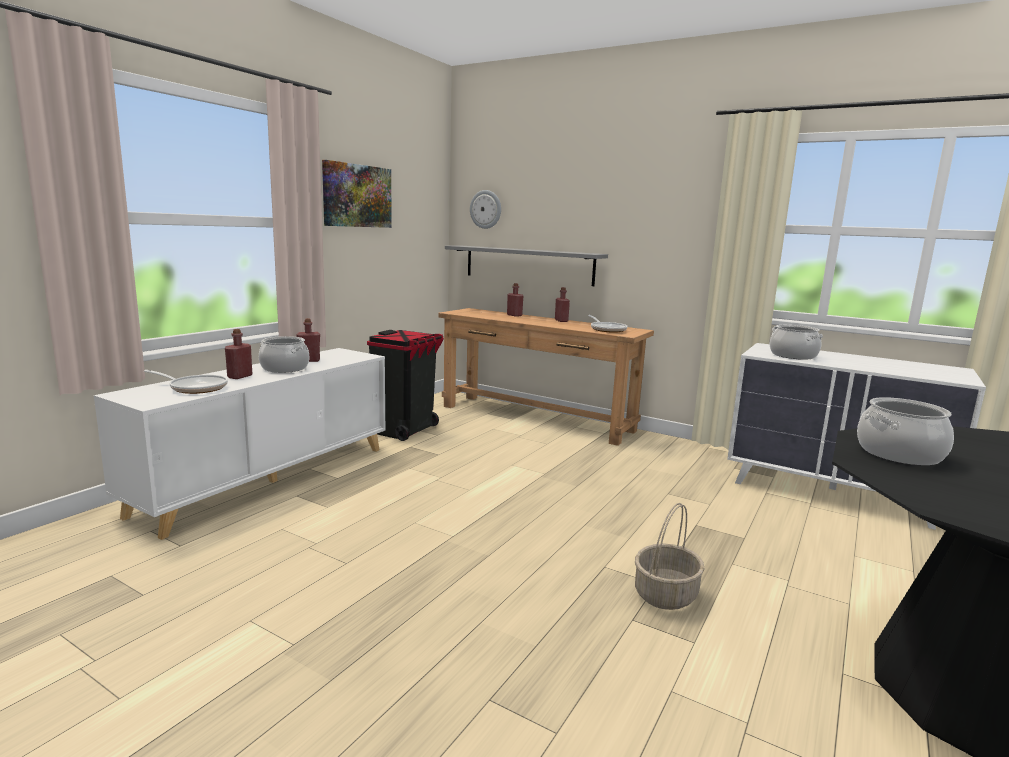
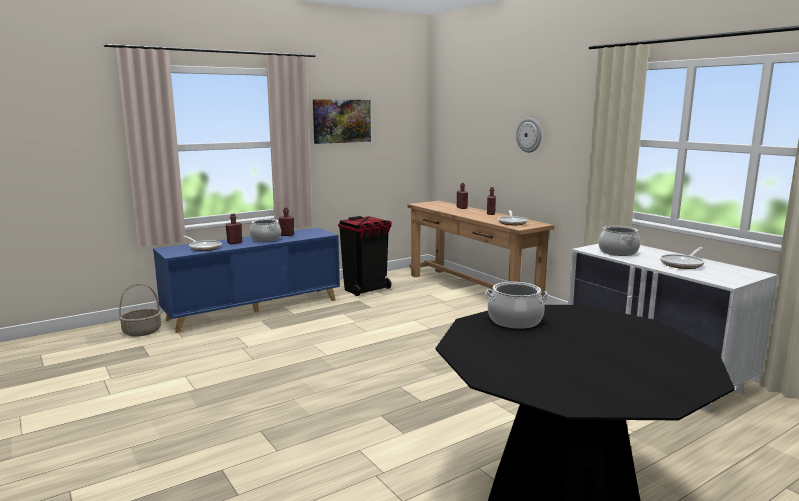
camera: 25 degrees right, 0 degrees up
white cabinet [94,348,386,540] -> blue cabinet [153,228,340,333]
grey shelf [445,245,608,286] -> none
wall clock [470,190,501,229] -> wall clock moved to [516,118,542,153]
basket [635,503,705,610] -> basket moved to [119,284,161,336]
none -> frying pan [660,247,705,269]

